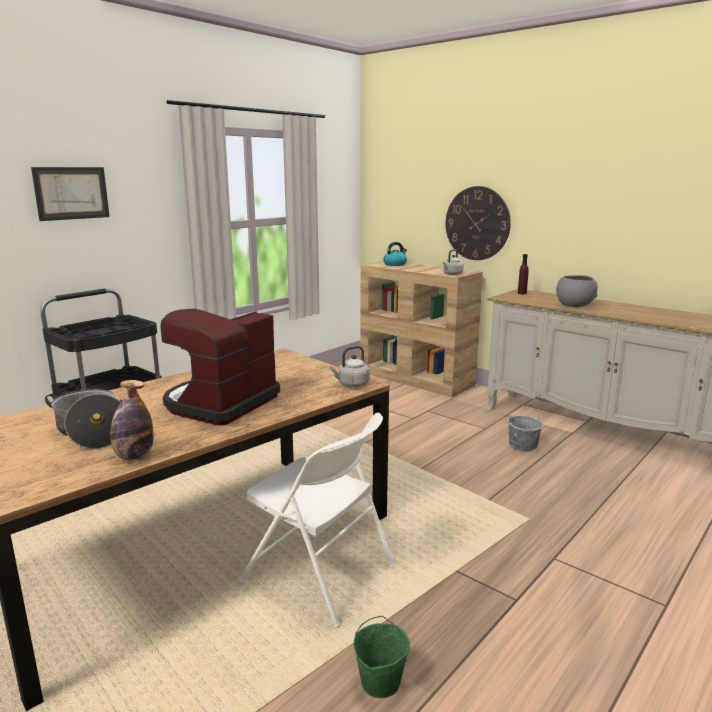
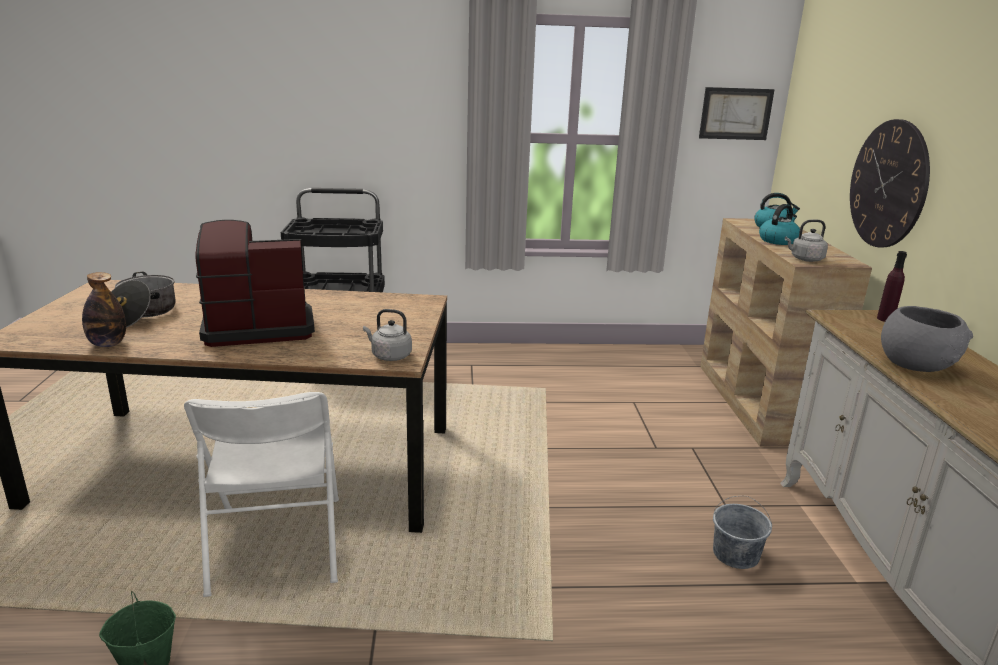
camera: 45 degrees right, 5 degrees up
picture [31,167,110,221] -> picture moved to [699,87,775,140]
none -> kettle [759,204,800,245]

